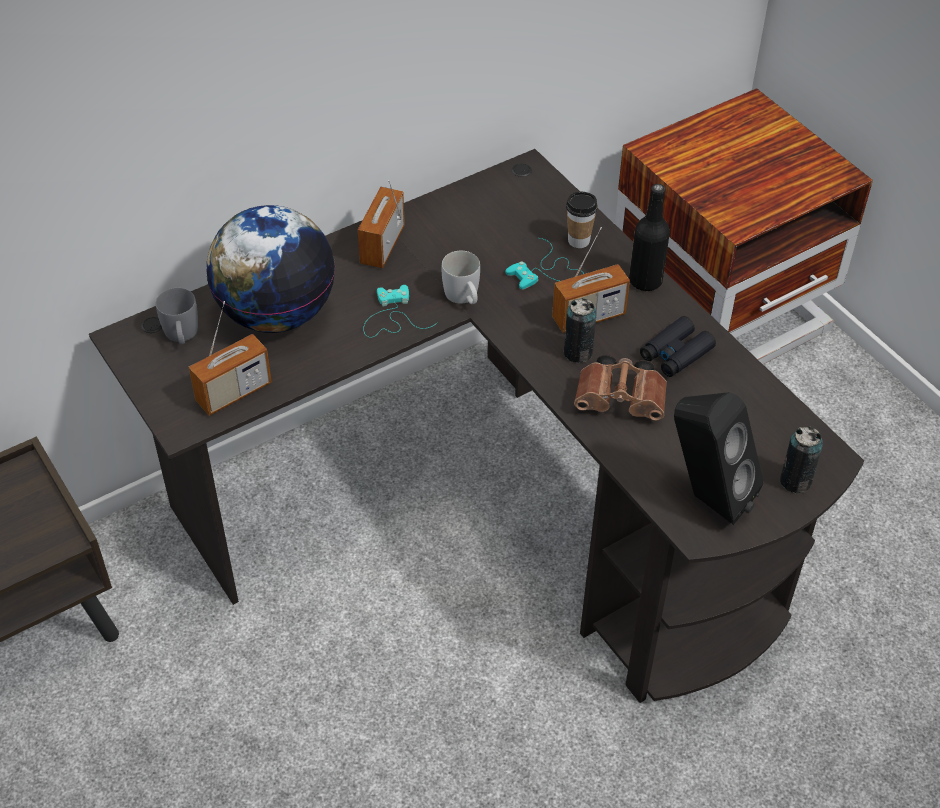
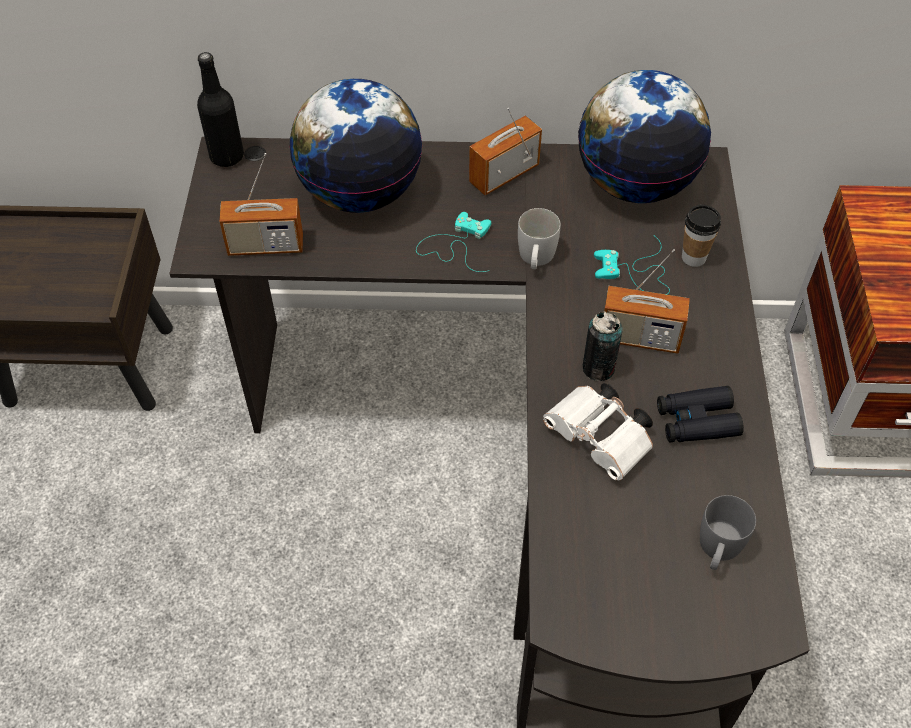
camera: 35 degrees right, 5 degrees up
grey mug [156,288,198,344] -> grey mug moved to [700,495,756,570]
brown binoculars [574,355,667,421] -> white binoculars [543,383,653,480]
black bottle [629,184,670,291] -> black bottle moved to [197,52,244,167]
black speaker [674,392,763,525] -> none
can [780,426,823,493] -> none
none -> globe [578,70,711,203]

